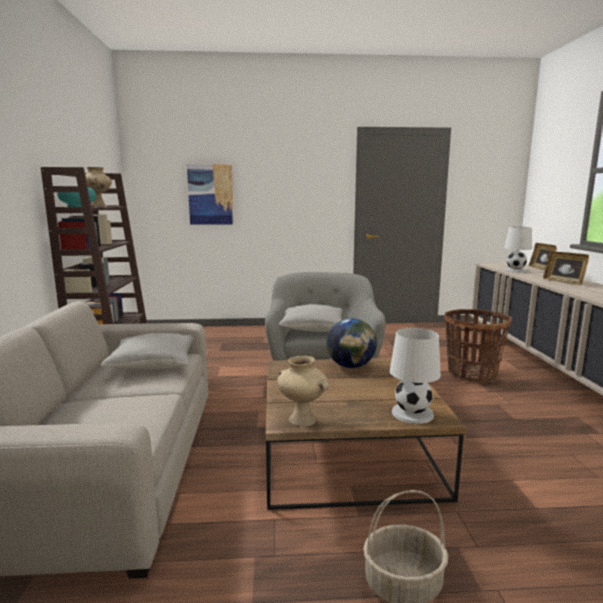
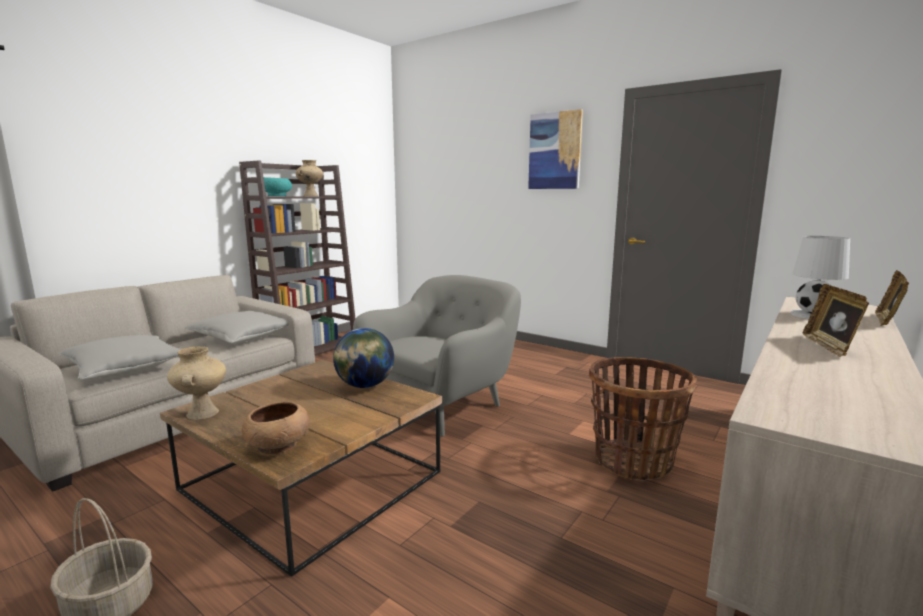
camera: 40 degrees right, 0 degrees up
picture [187,164,234,225] -> picture moved to [528,109,583,189]
grey pillow [278,304,343,332] -> grey pillow moved to [59,335,181,380]
white table lamp [390,328,441,424] -> brown bowl [242,402,310,455]

